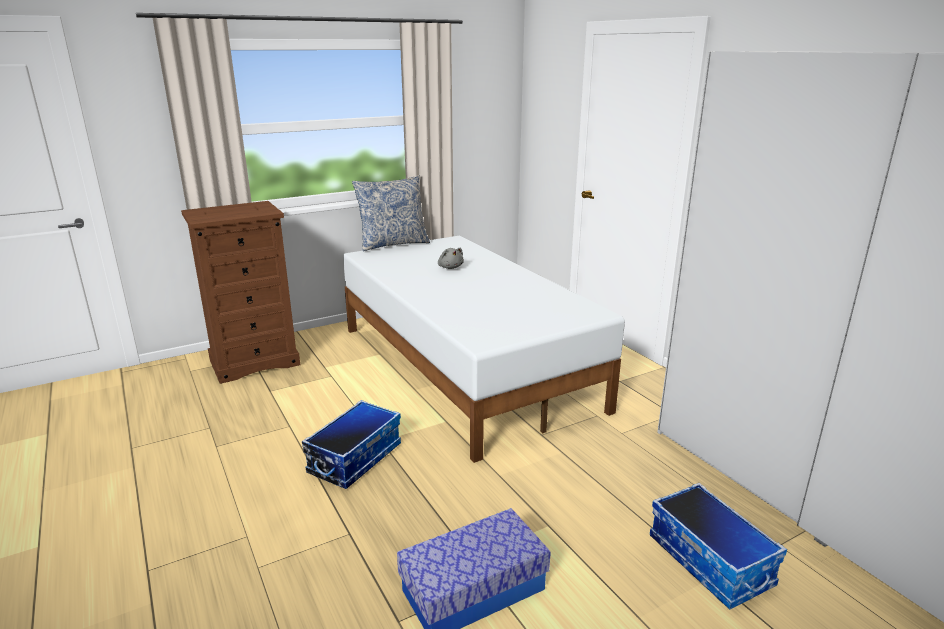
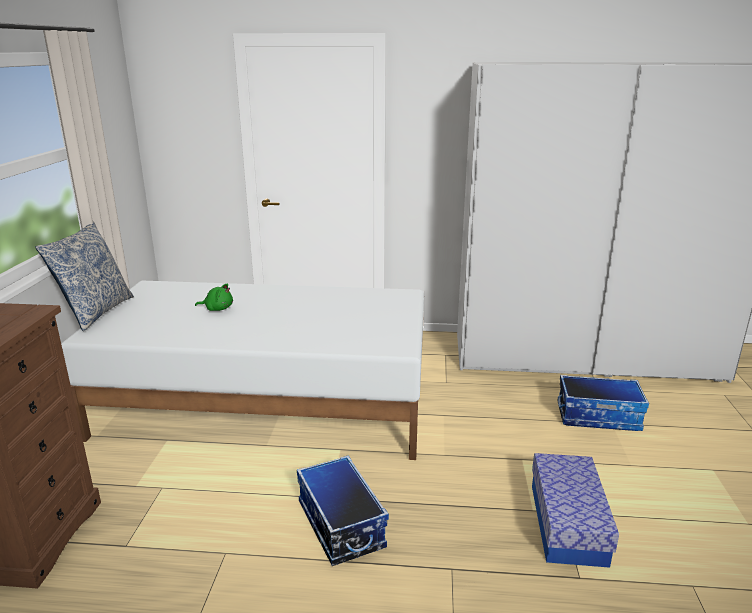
camera: 55 degrees left, 0 degrees up
grey plush toy [438,248,464,269] -> green plush toy [195,283,233,311]

